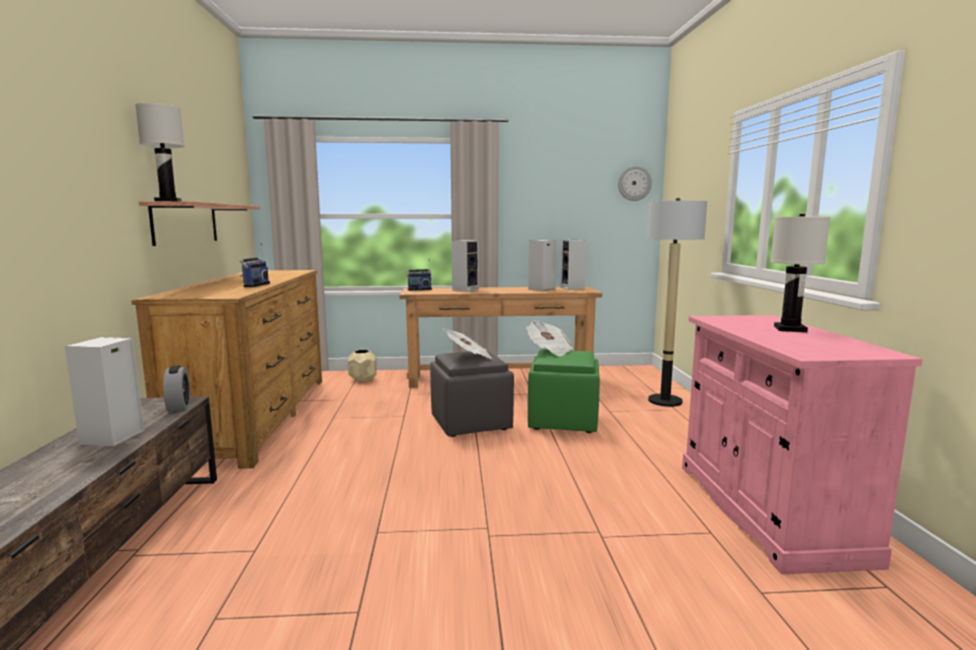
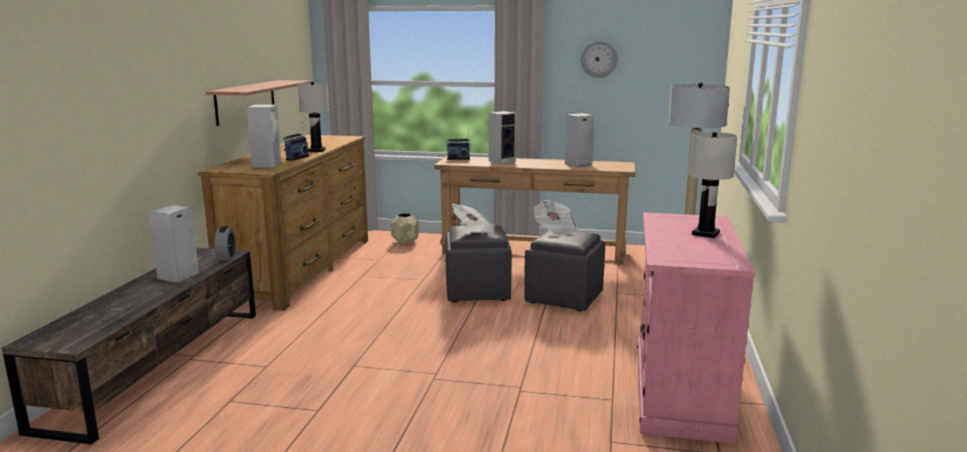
camera: 15 degrees right, 5 degrees up
white table lamp [135,103,184,201] -> white table lamp moved to [298,82,329,152]
green ottoman [528,350,600,433] -> grey ottoman [524,230,605,311]
speaker [560,240,586,290] -> speaker moved to [247,105,282,168]
wall clock [618,166,652,201] -> wall clock moved to [581,40,618,78]

